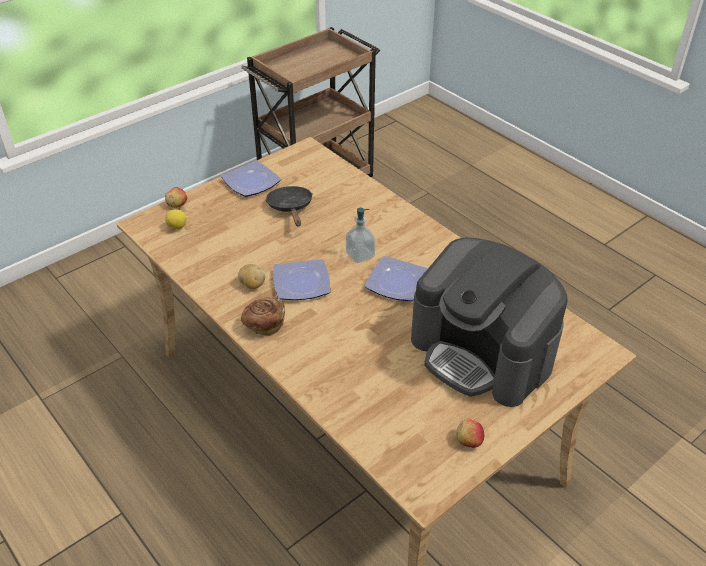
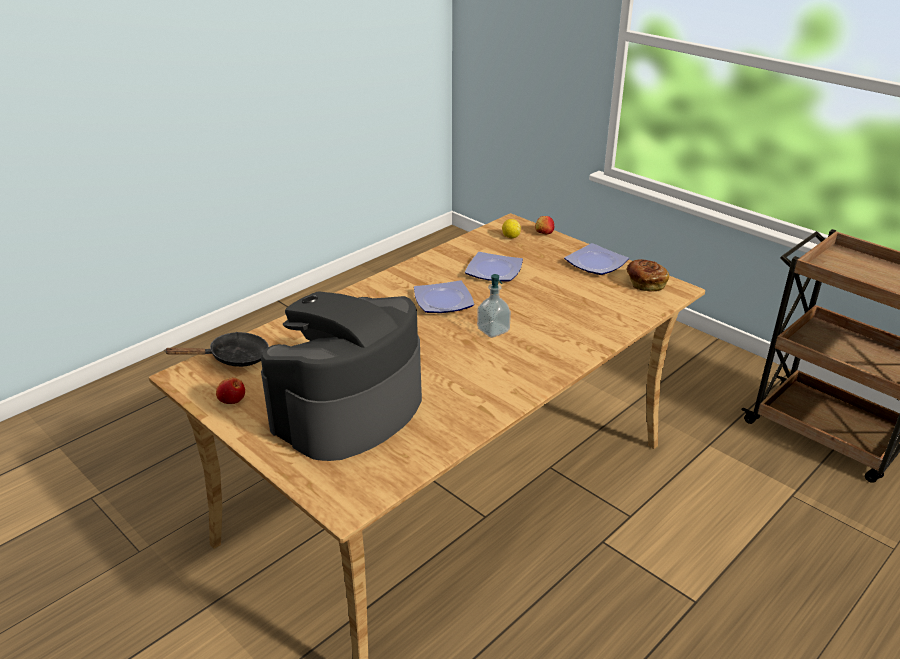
camera: 85 degrees right, 10 degrees down
potato [238,264,266,289] -> none
bread [241,297,285,336] -> bread moved to [626,259,669,292]
black frying pan [266,186,313,226] -> black frying pan moved to [164,332,269,367]
plate [365,256,428,301] -> plate moved to [465,252,523,282]

